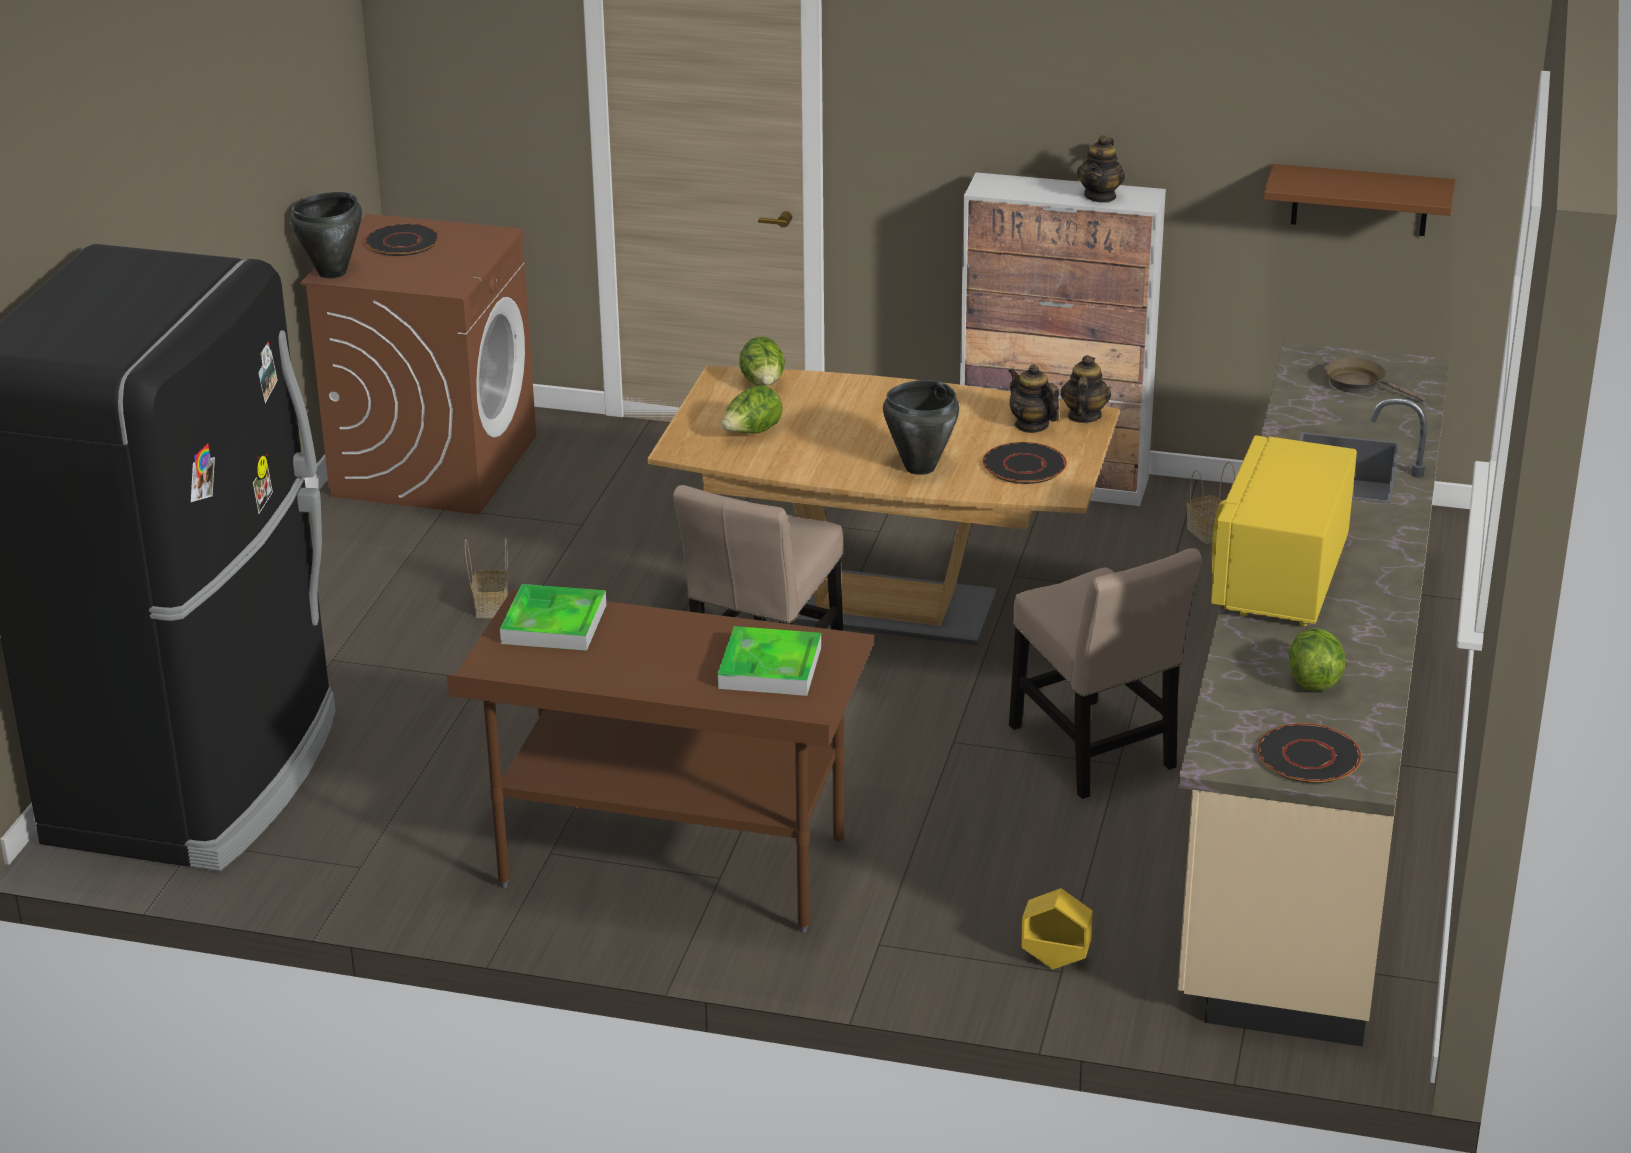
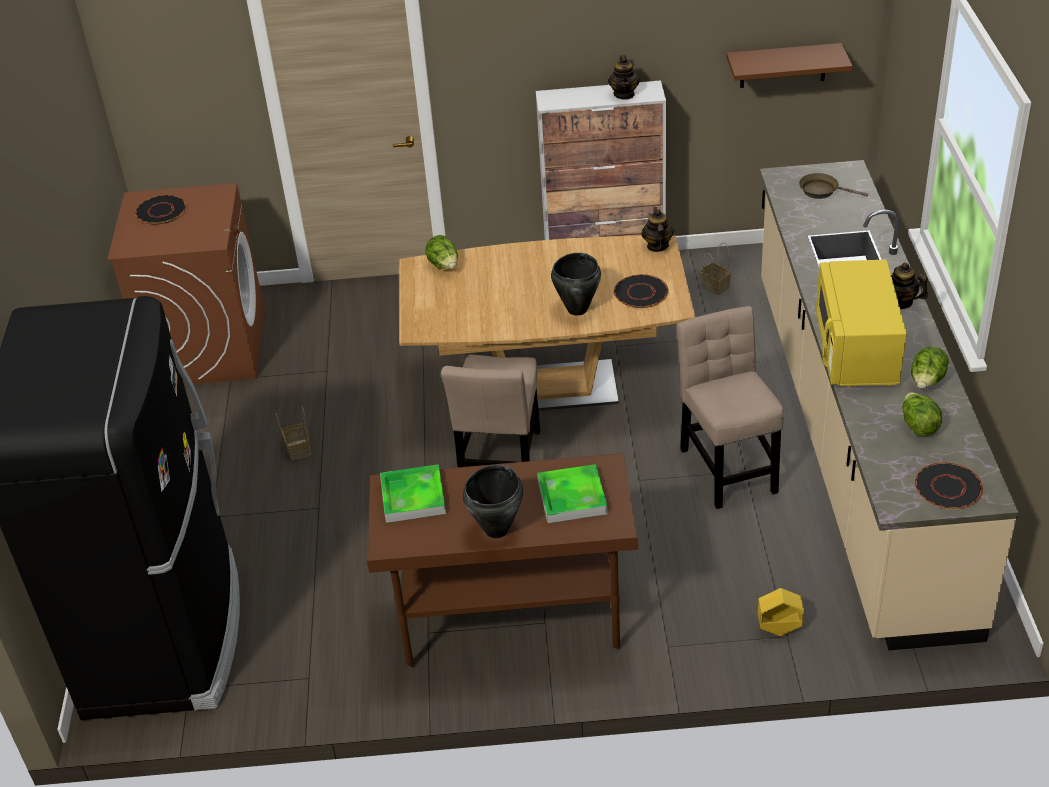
camera: 15 degrees left, 10 degrees up
black cooking pot [290,192,362,278] -> black cooking pot moved to [463,465,523,538]
lettuce [721,385,783,434] -> lettuce moved to [911,346,949,389]
teapot [1008,364,1059,433] -> teapot moved to [891,263,928,309]
beige chair [1009,548,1202,799] -> beige chair turned 150 degrees counterclockwise [676,306,784,509]

